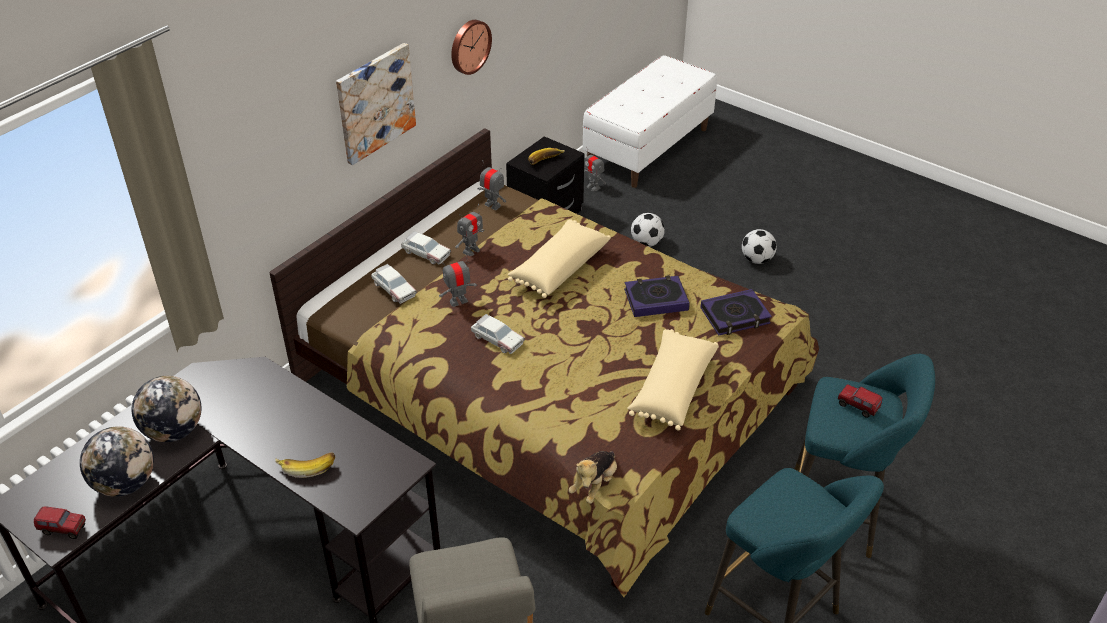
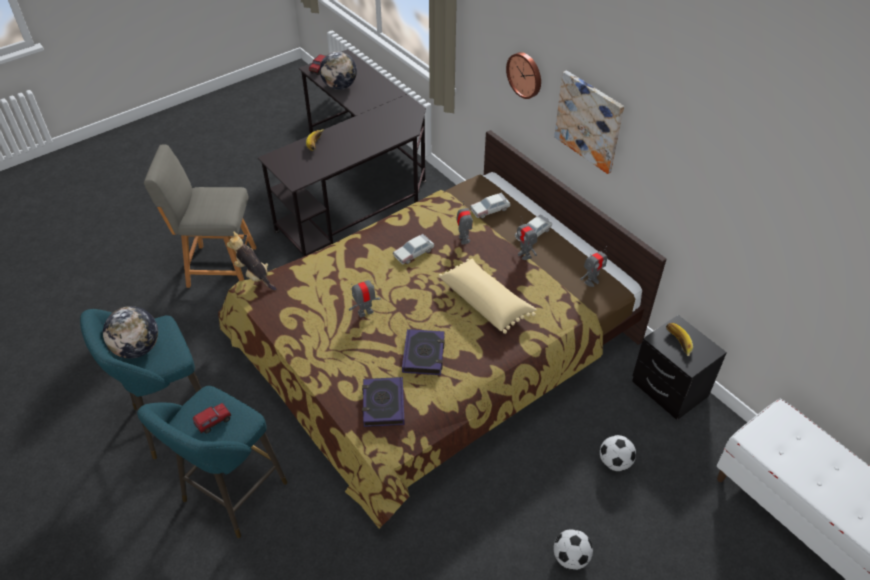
camera: 105 degrees right, 5 degrees up
globe [132,376,201,442] -> globe moved to [103,306,158,359]
wall clock [451,20,492,75] -> wall clock moved to [506,52,541,99]
toy robot [584,147,606,191] -> toy robot moved to [349,275,381,317]
beige pillow [627,329,719,431] -> none

